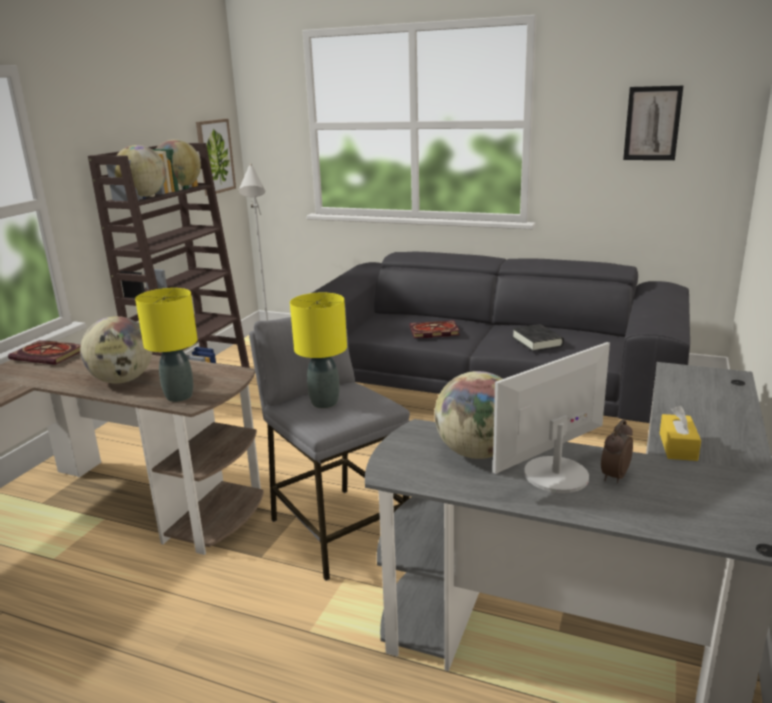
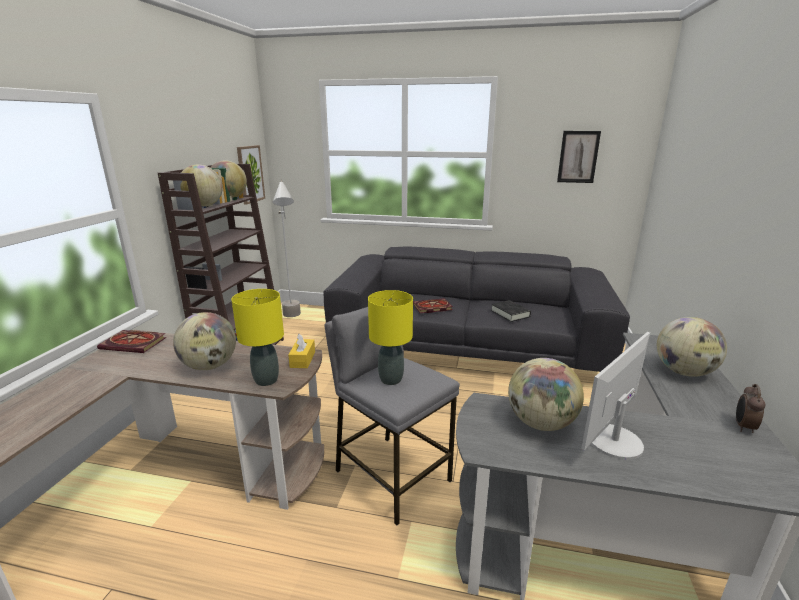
camera: 10 degrees left, 0 degrees up
alarm clock [601,420,633,483] -> alarm clock moved to [736,384,765,433]
yellow tissue box [660,406,701,461] -> yellow tissue box moved to [288,334,315,368]
none -> globe [657,317,727,377]

